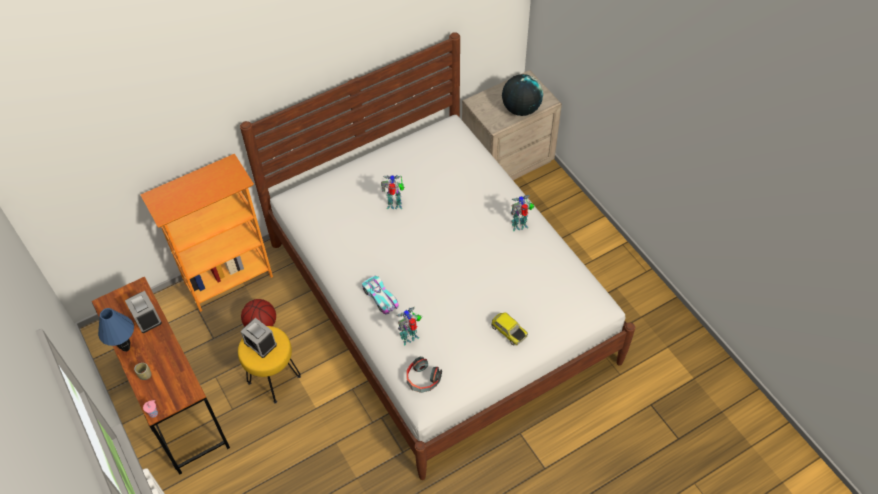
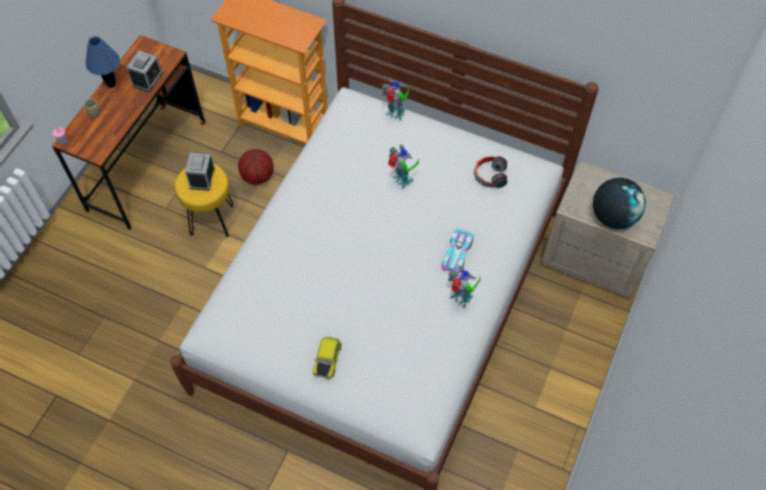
camera: 55 degrees right, 5 degrees up
toy car [362,276,399,315] -> toy car moved to [442,229,473,274]
toy robot [396,307,422,345] -> toy robot moved to [382,79,409,121]
headphones [406,357,442,393] -> headphones moved to [474,156,507,188]

